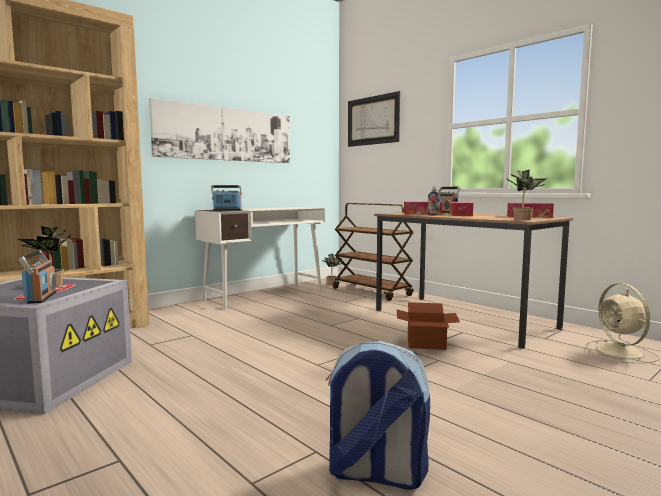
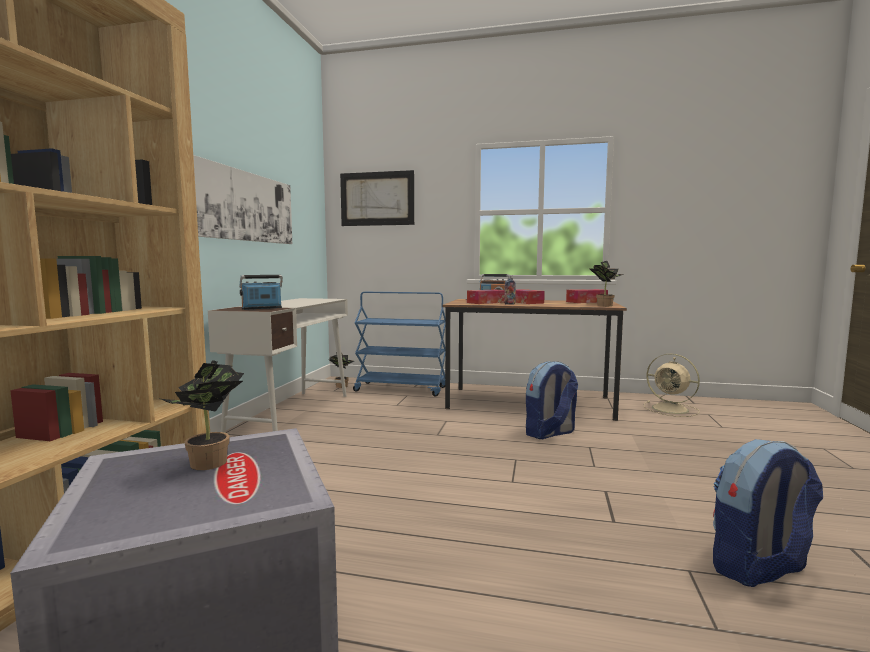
camera: 35 degrees left, 0 degrees up
radio [18,250,57,304] -> none
brown cart [333,203,414,301] -> blue cart [353,292,445,397]
cardboard box [397,302,460,350] -> backpack [526,361,578,439]

